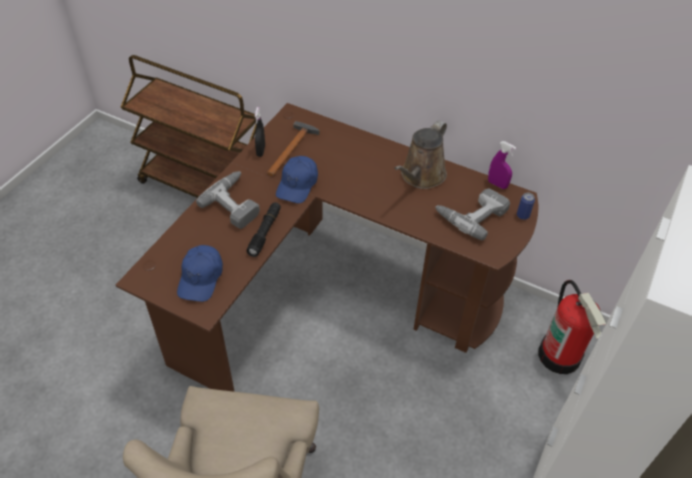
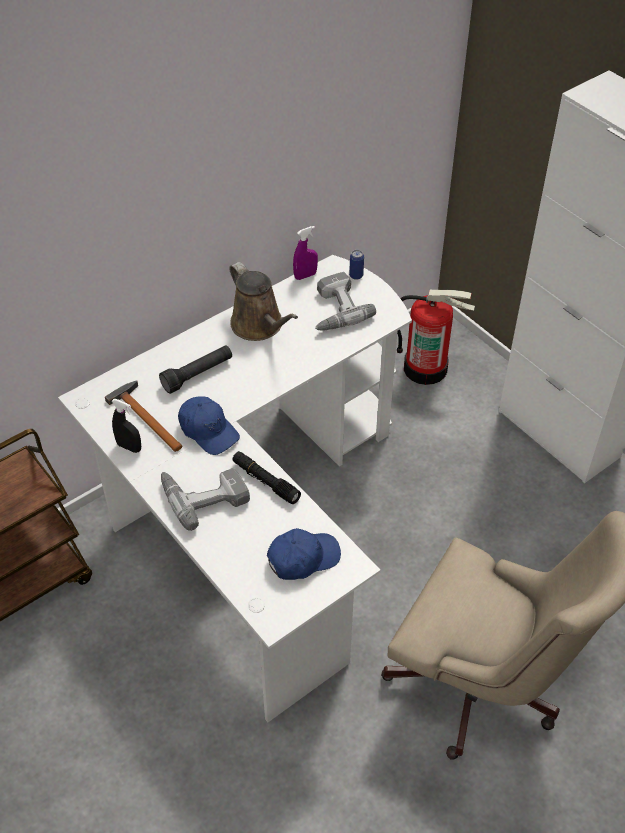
camera: 65 degrees left, 0 degrees up
brown desk [116,103,538,392] -> white desk [58,255,412,722]
blue cap [177,245,223,302] -> blue cap turned 60 degrees counterclockwise [267,528,341,580]
none -> black flashlight [159,345,232,394]

